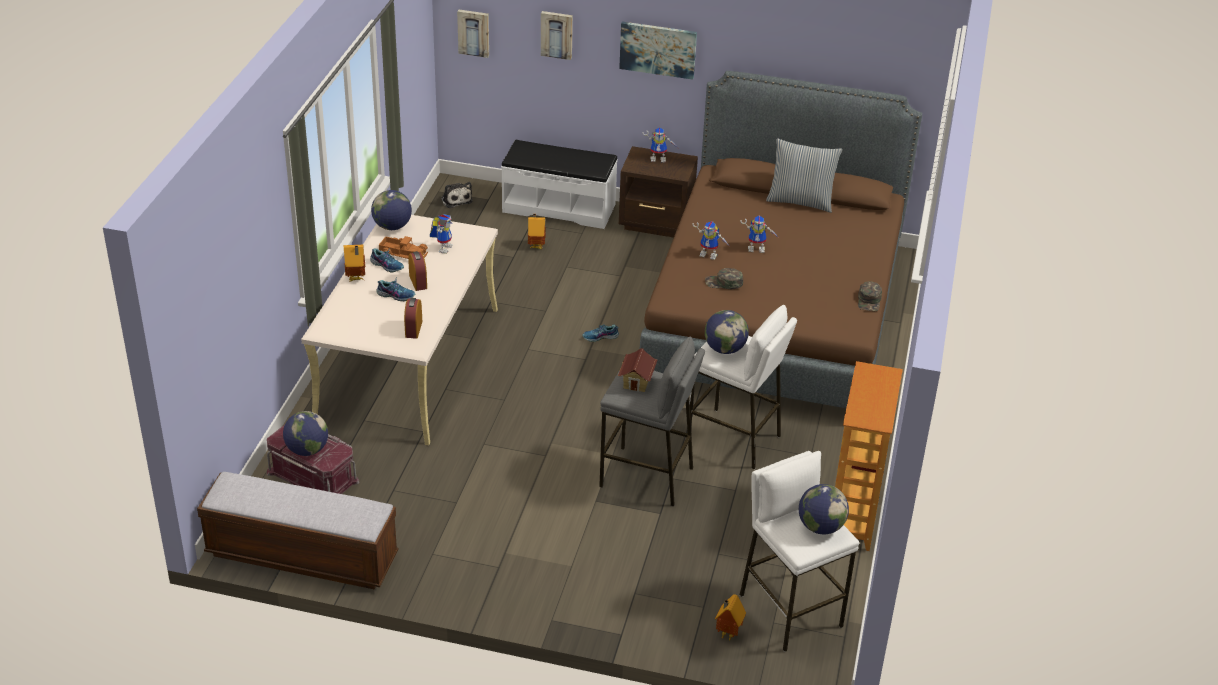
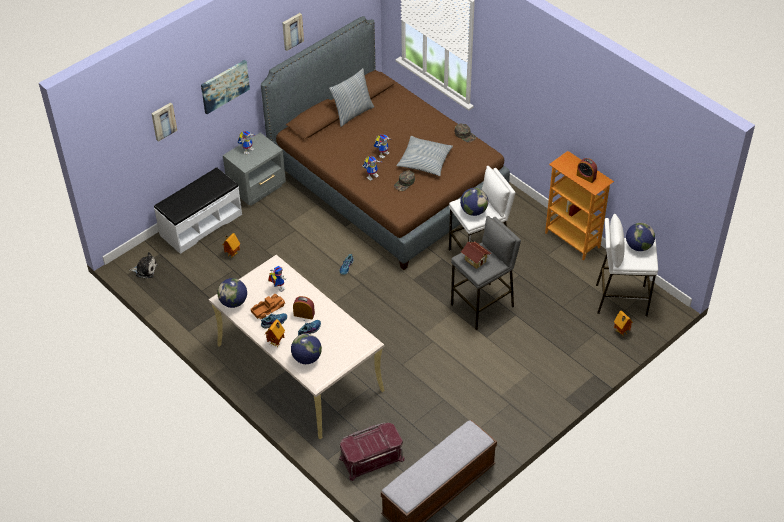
camera: 55 degrees left, 10 degrees up
globe [283,411,328,456] -> globe moved to [291,334,322,364]
alarm clock [404,298,422,339] -> alarm clock moved to [577,158,597,183]
picture [457,10,489,58] -> picture moved to [282,13,304,51]
brown nightstand [619,146,698,237] -> grey nightstand [223,132,286,206]
none -> pillow [397,136,453,176]

